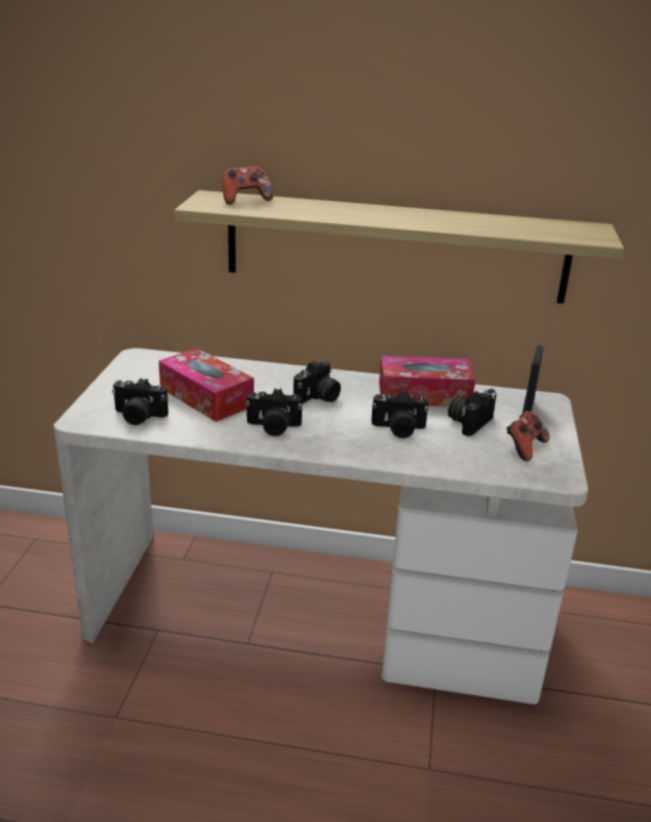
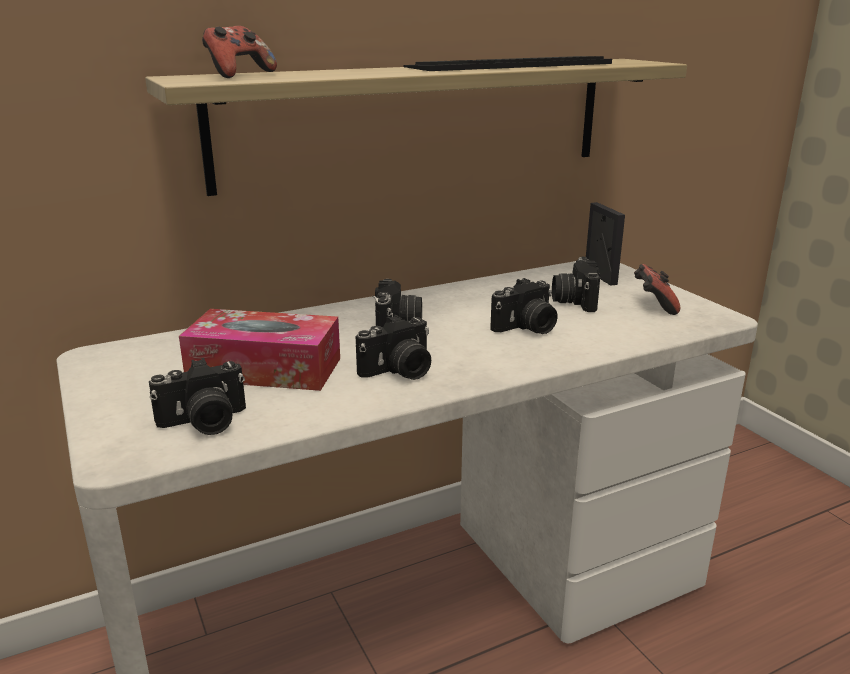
camera: 35 degrees left, 5 degrees down
tissue box [379,356,475,407] -> none
none -> keyboard [403,56,612,71]

